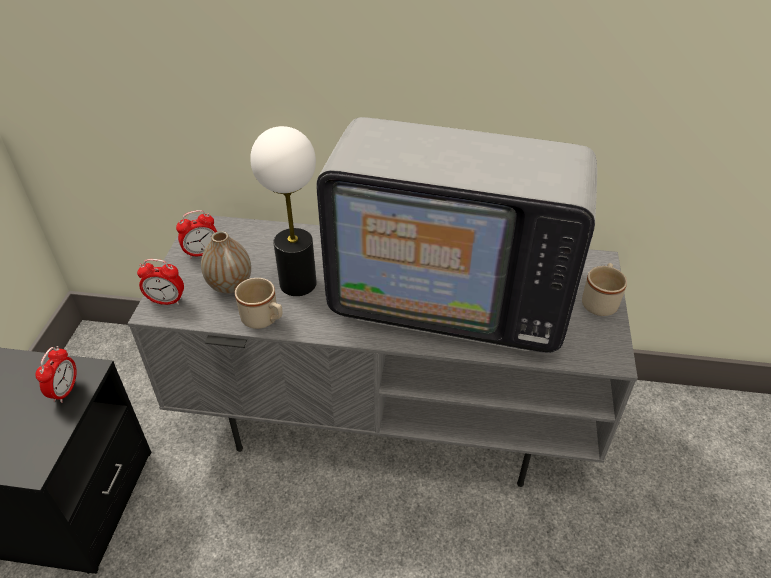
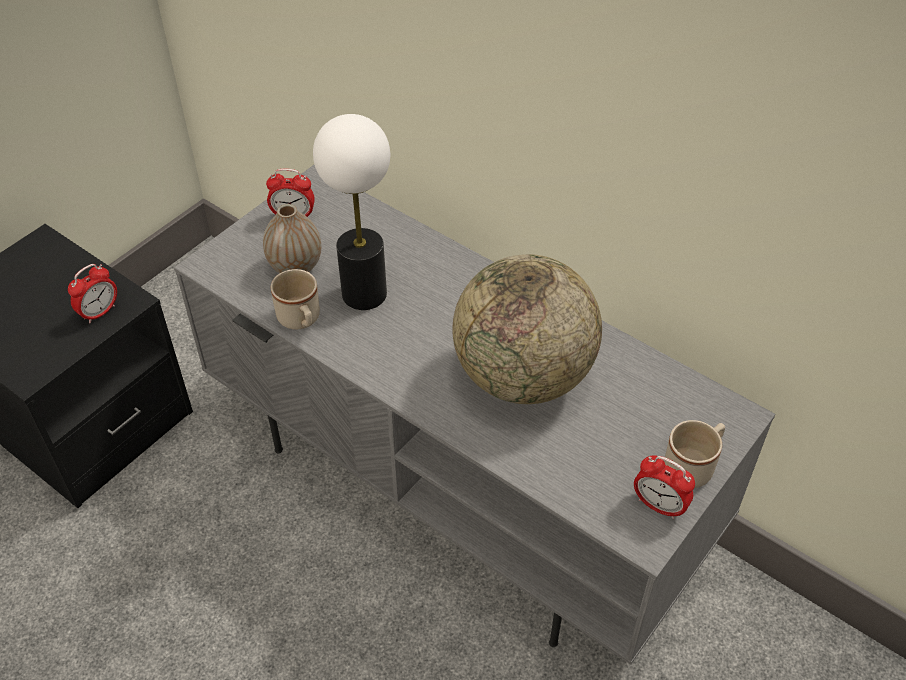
camera: 30 degrees right, 5 degrees up
alarm clock [137,259,184,305] -> alarm clock moved to [634,455,695,519]
television [317,117,597,353] -> globe [452,254,602,404]

